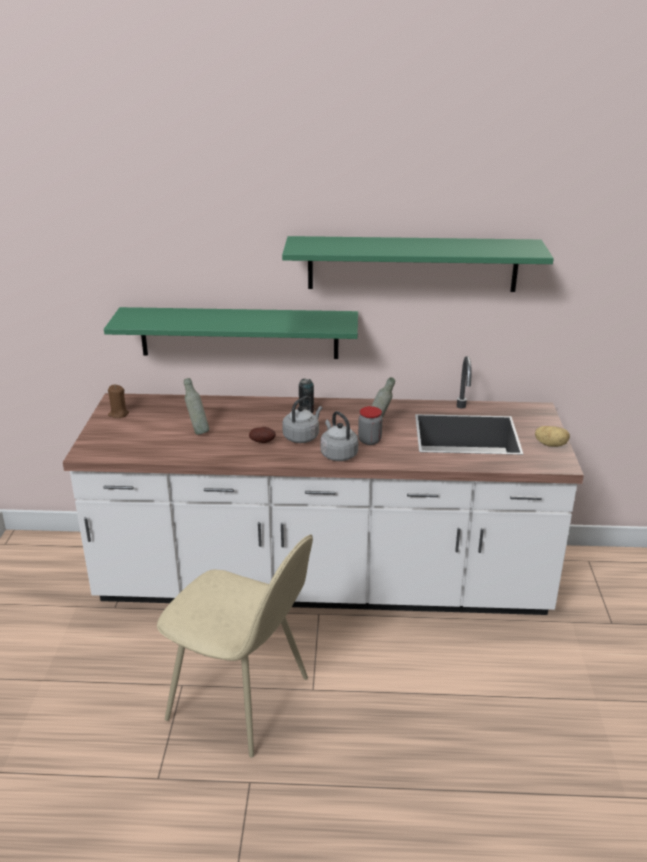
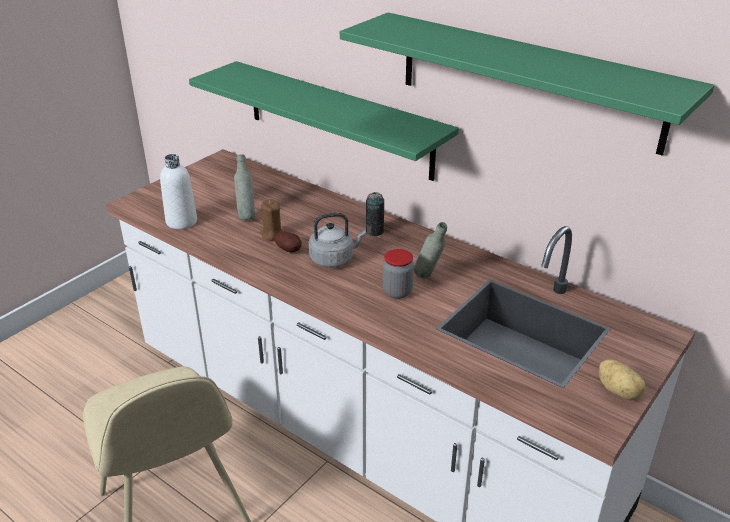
camera: 35 degrees right, 5 degrees up
brown candle [108,385,129,418] -> brown candle moved to [260,199,282,241]
grey kettle [321,411,358,461] -> none
none -> white bottle [160,154,197,229]

